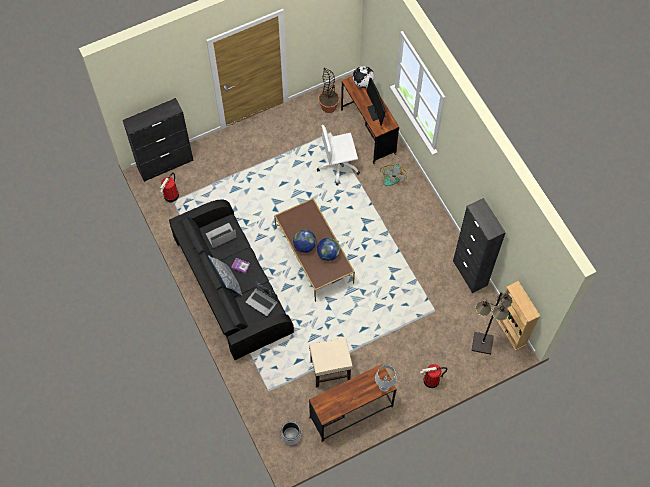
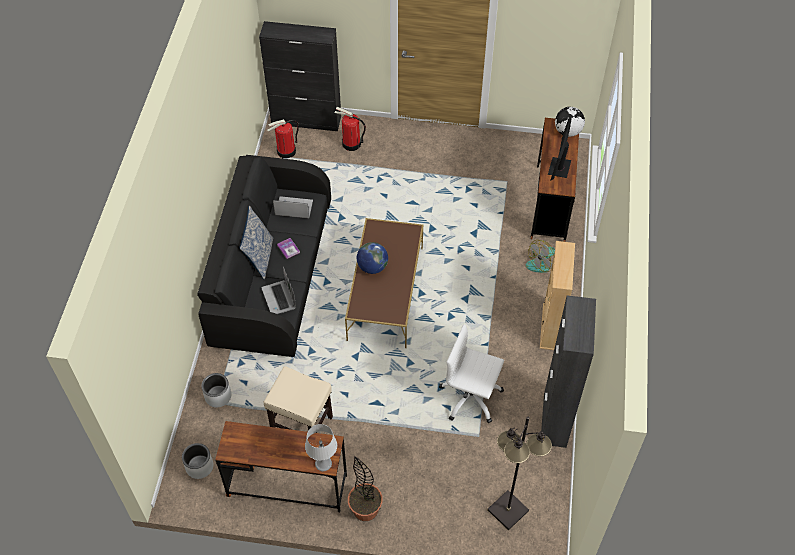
camera: 35 degrees right, 10 degrees down
white office chair [317,125,360,185] -> white office chair moved to [439,324,504,423]
globe [317,238,340,261] -> none
potted plant [318,68,339,113] -> potted plant moved to [348,456,383,521]
fire extinguisher [420,364,448,388] -> fire extinguisher moved to [334,107,366,151]
beige bookcase [497,281,540,351] -> beige bookcase moved to [540,241,575,350]
none -> grey planter [201,373,231,407]

